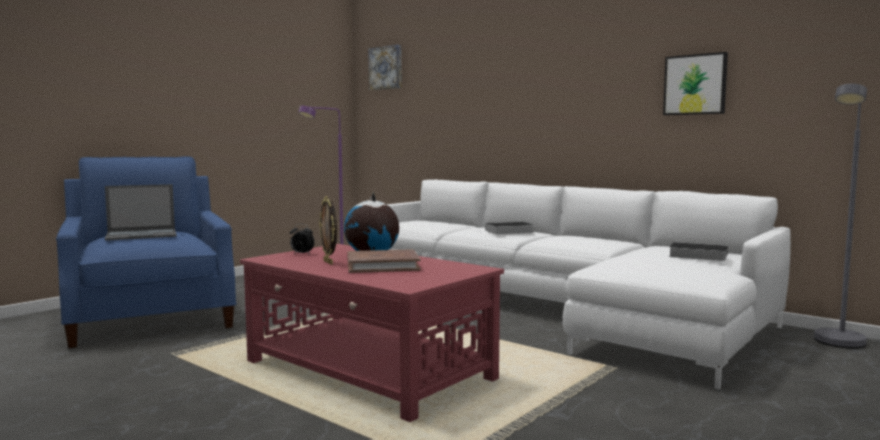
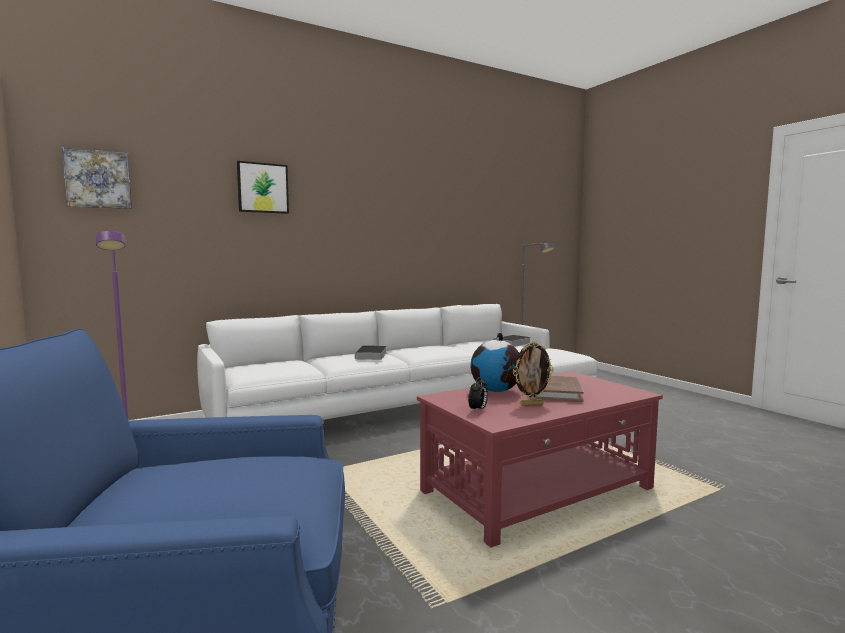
camera: 70 degrees left, 0 degrees up
laptop [105,184,177,241] -> none
picture [663,52,728,115] -> picture moved to [237,161,289,214]

